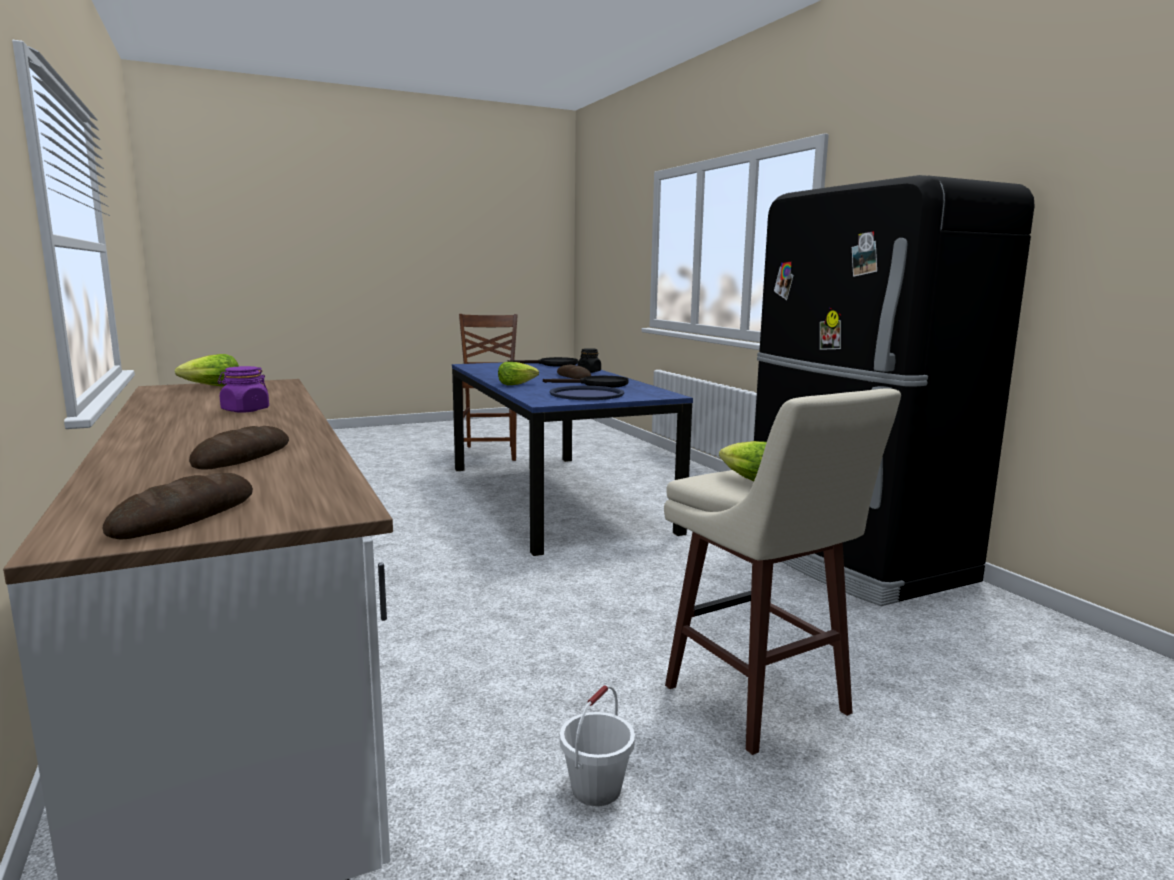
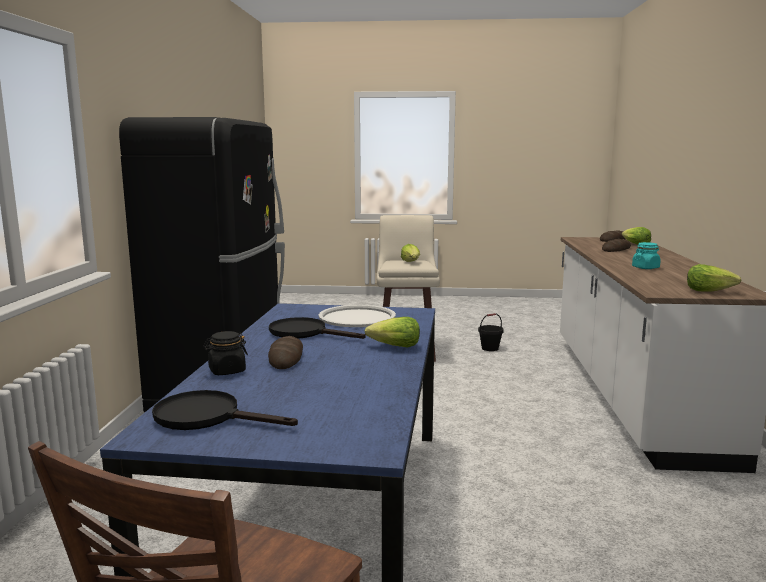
camera: 150 degrees left, 0 degrees up
purple jar [218,366,269,413] -> turquoise jar [632,242,661,269]
blue tray [550,386,624,400] -> white tray [319,305,396,327]
white bucket [560,685,635,806] -> black bucket [478,313,504,351]
none -> lettuce [622,227,651,245]

